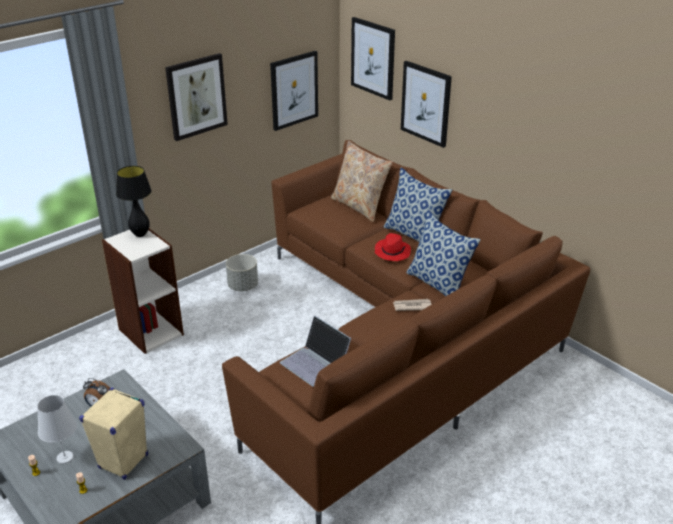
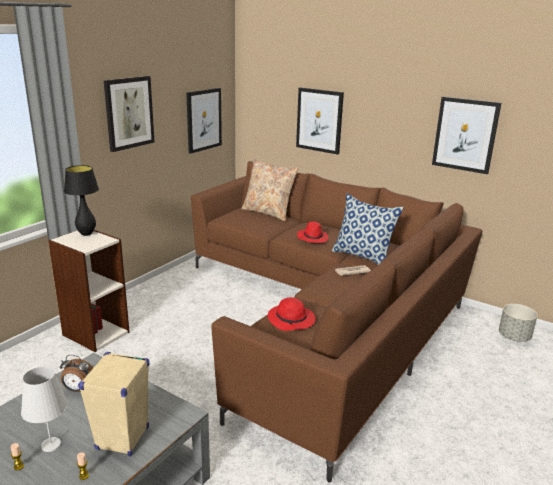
camera: 15 degrees left, 10 degrees down
grey planter [226,254,258,291] -> grey planter moved to [499,304,537,342]
laptop [280,316,351,387] -> red hat [268,297,316,331]
picture [351,17,395,100] -> picture moved to [432,97,501,174]
pillow [384,168,452,242] -> none

